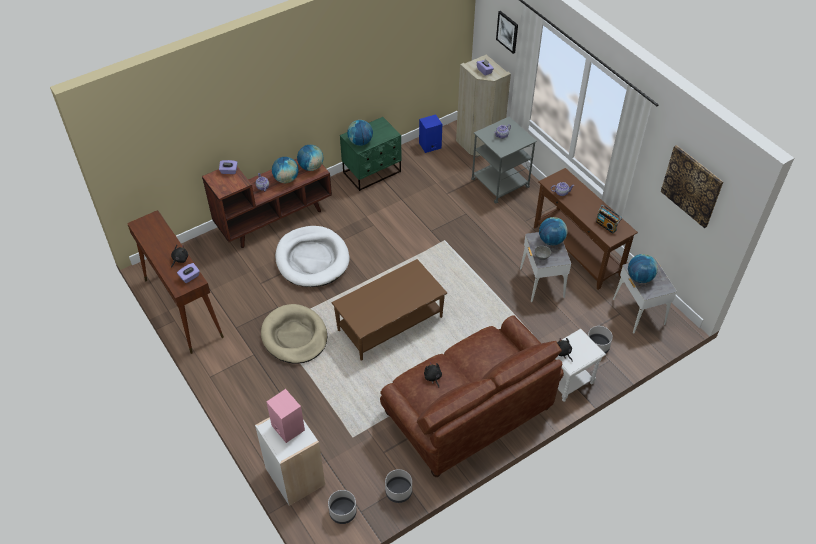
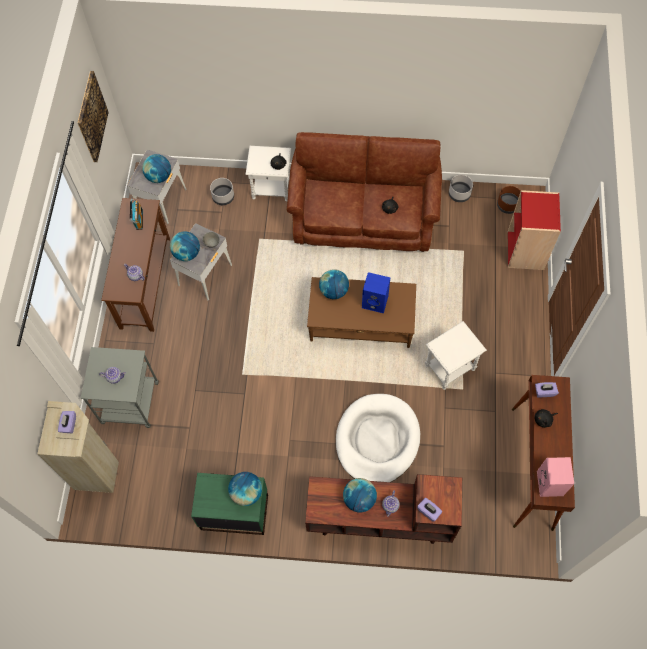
camera: 140 degrees left, 15 degrees up
white bookcase [255,417,325,506] -> red bookcase [508,190,561,270]
beige dog bed [261,304,327,364] -> white side table [425,321,487,390]
pink speaker [266,389,305,443] -> pink speaker moved to [537,457,574,497]
globe [297,145,324,171] -> globe moved to [319,269,349,299]
grey planter [328,490,357,524] -> brown planter [497,186,521,214]
blue speaker [419,115,442,153] -> blue speaker moved to [362,272,390,313]
picture [496,11,518,54] -> none

